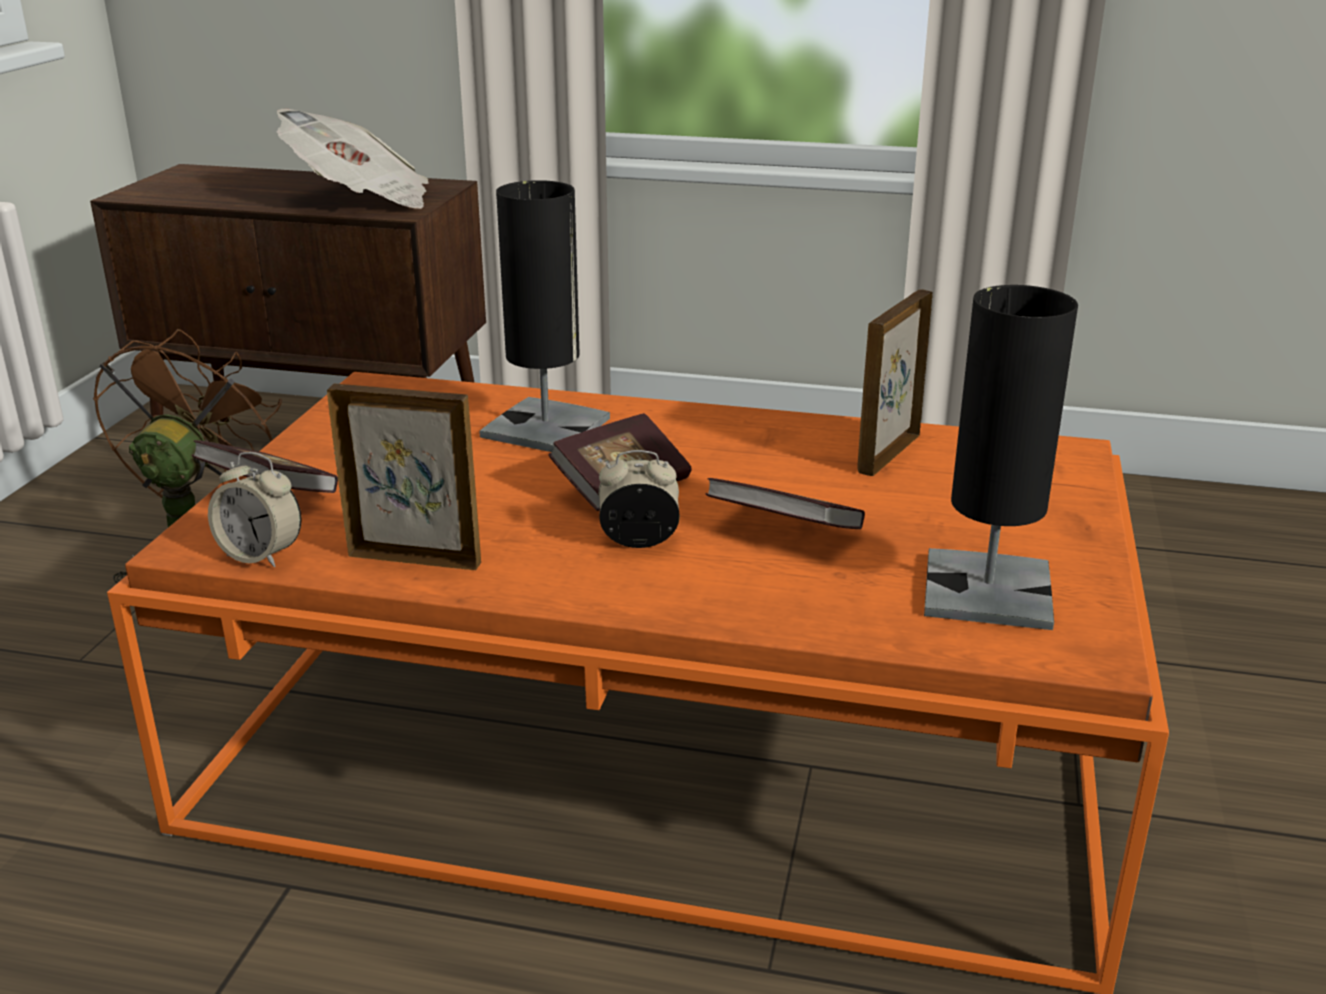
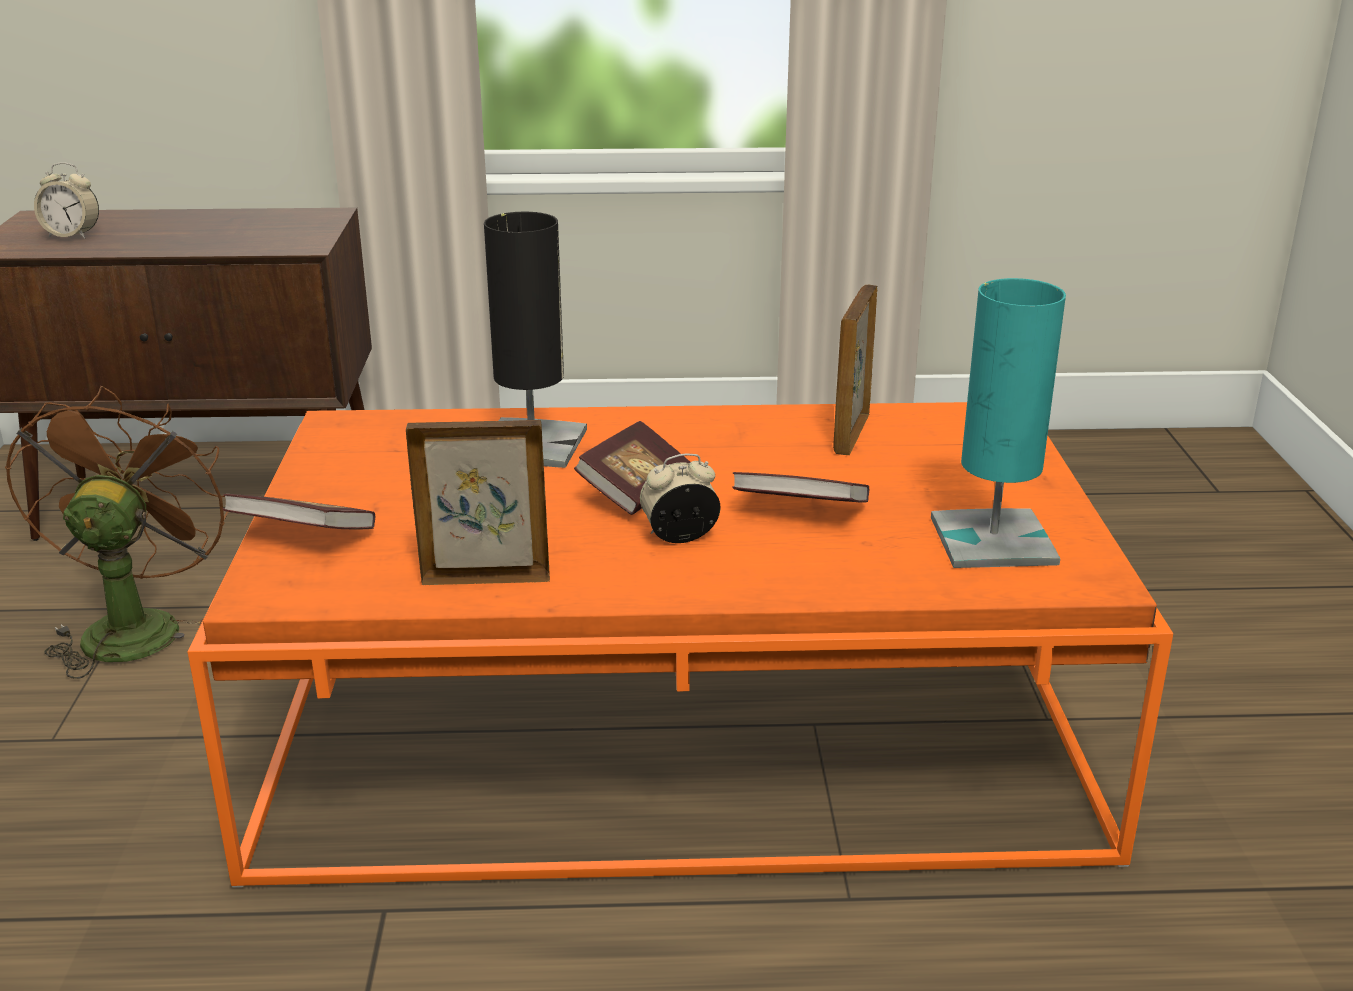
camera: 15 degrees left, 0 degrees up
alarm clock [208,452,302,567] -> alarm clock moved to [34,162,99,239]
newspaper [277,109,429,209] -> none
black table lamp [924,285,1078,630] -> turquoise table lamp [931,278,1066,568]

